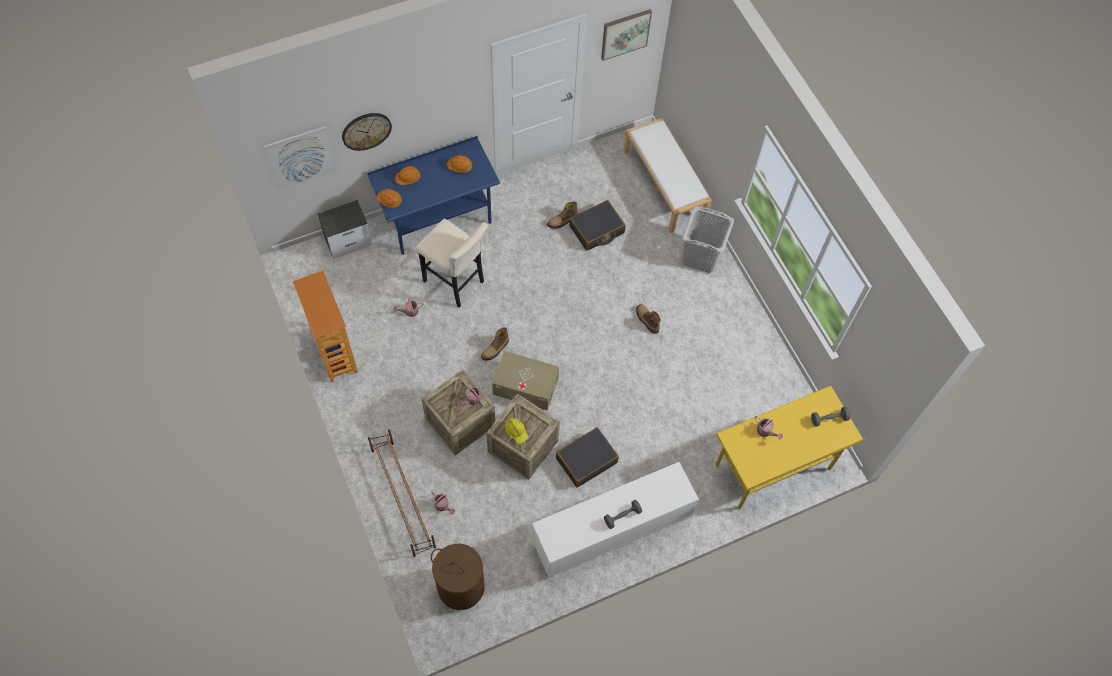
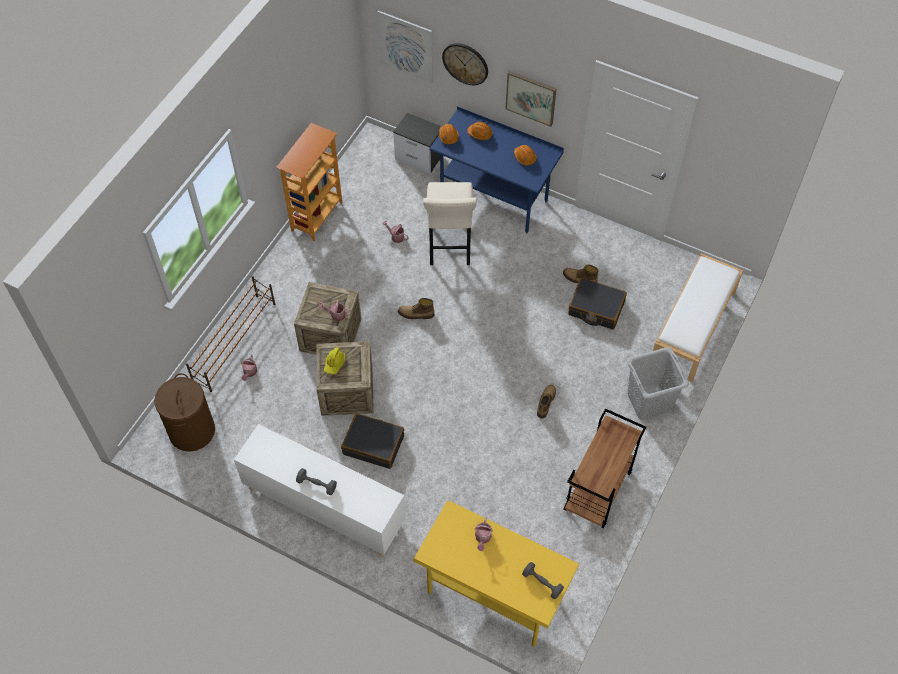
camera: 55 degrees right, 5 degrees down
beige storage box [492,351,559,410] -> none
picture [601,9,652,61] -> picture moved to [505,71,557,127]
none -> brown cart [564,408,646,528]

